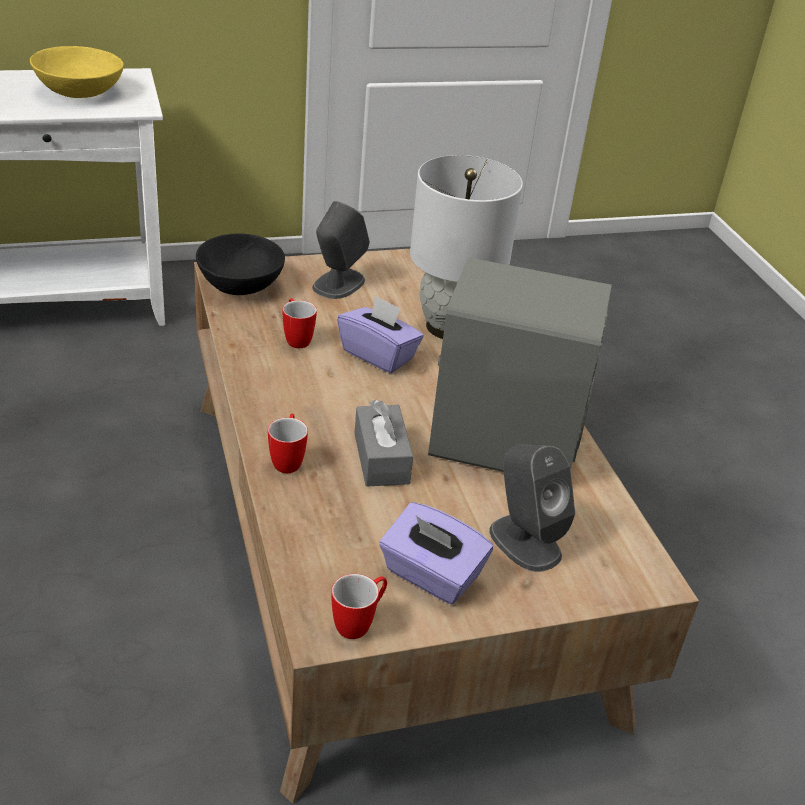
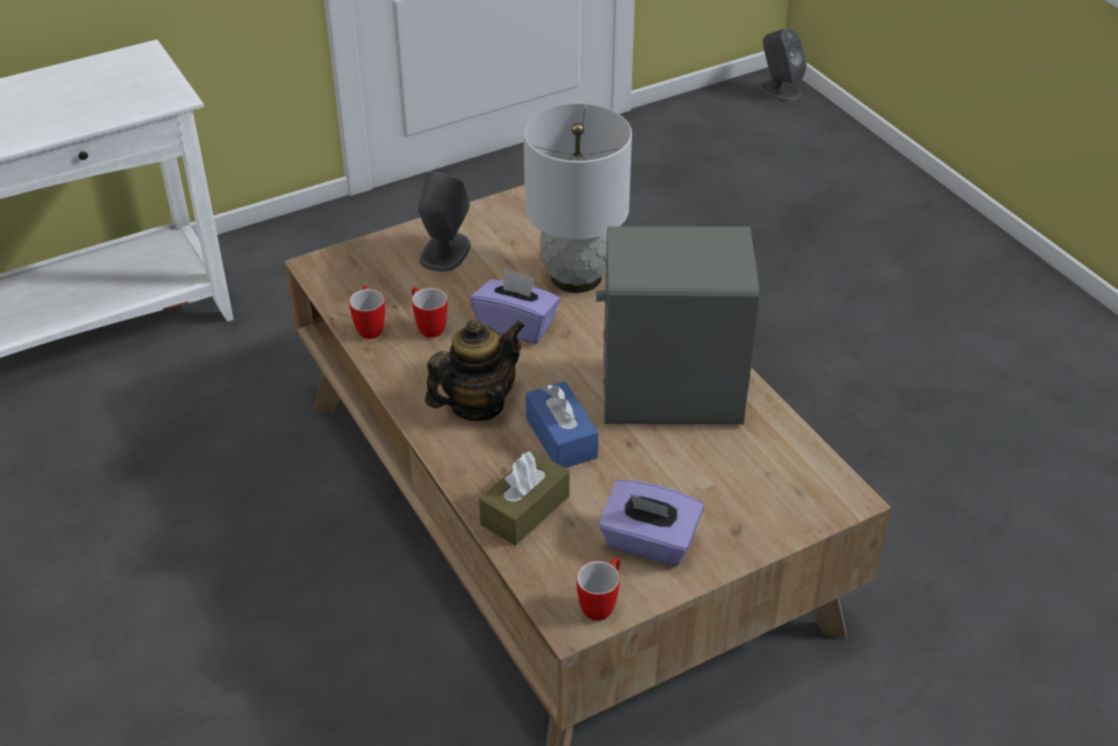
camera: 10 degrees left, 5 degrees up
yellow bowl [30,46,124,98] -> none
black bowl [196,234,285,295] -> none
mug [268,414,308,473] -> mug moved to [349,285,385,339]
grey tissue box [354,400,413,487] -> blue tissue box [526,381,599,468]
grey speaker [489,444,575,572] -> grey speaker moved to [758,27,807,102]
none -> teapot [425,319,525,421]
none -> brown tissue box [479,450,570,546]

